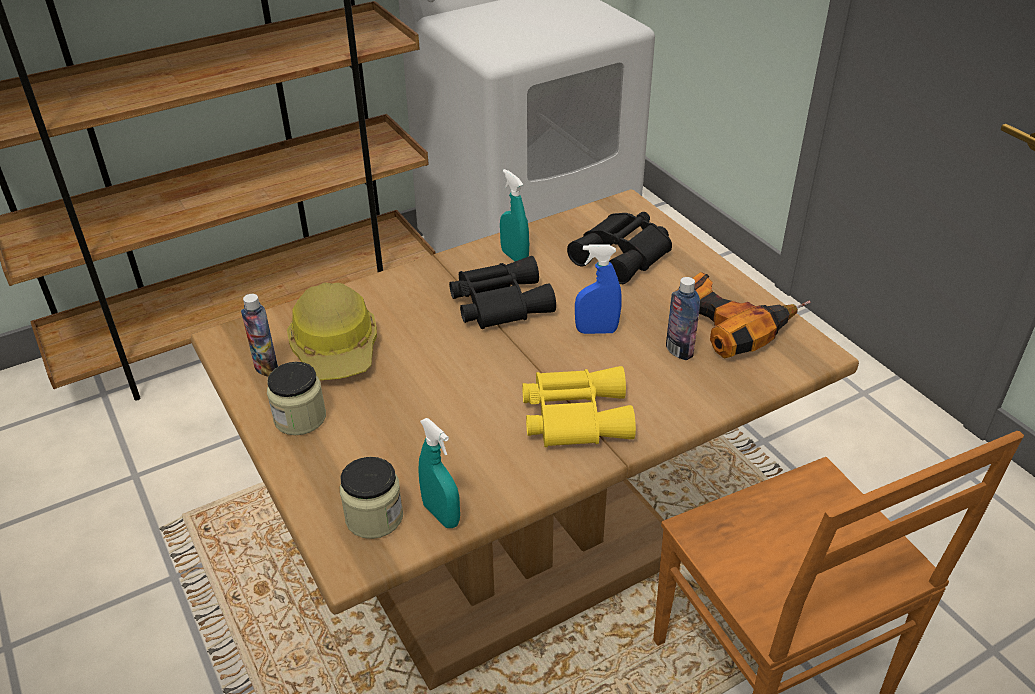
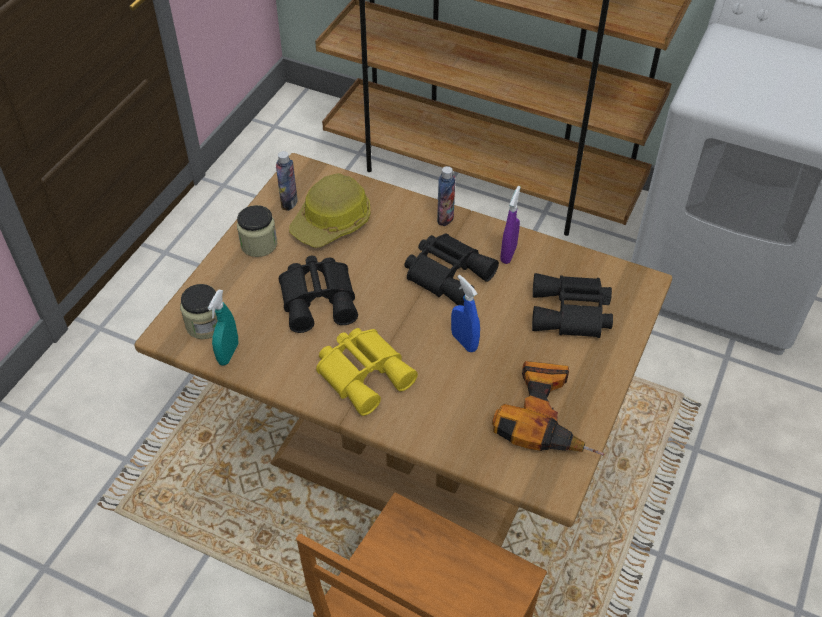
camera: 55 degrees right, 10 degrees up
turquoise spray bottle [500,169,529,261] -> purple spray bottle [501,186,521,264]
bottle [666,277,700,360] -> bottle moved to [437,166,456,226]
none -> black binoculars [279,256,358,333]

